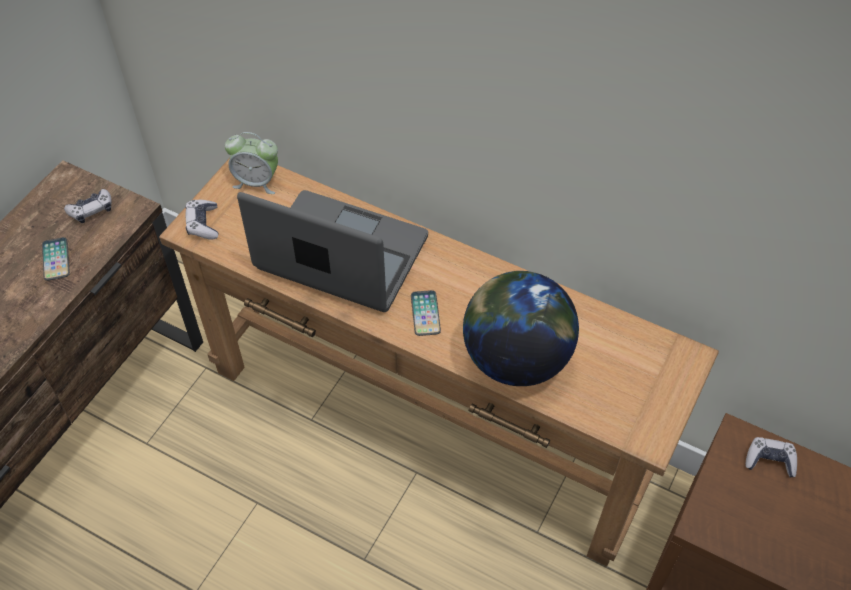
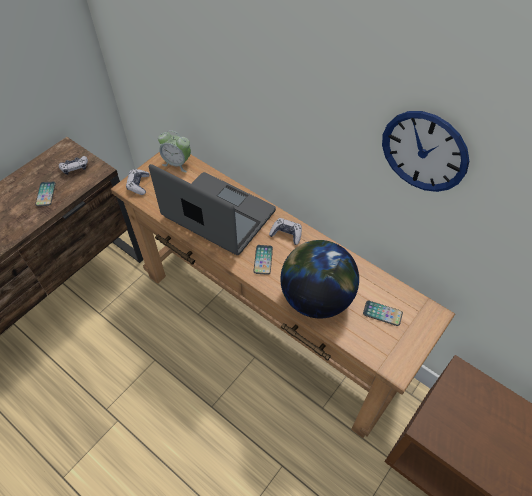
camera: 10 degrees right, 0 degrees up
game controller [745,437,797,477] -> game controller moved to [269,218,302,245]
none -> phone [363,301,403,326]
none -> wall clock [382,111,469,192]

